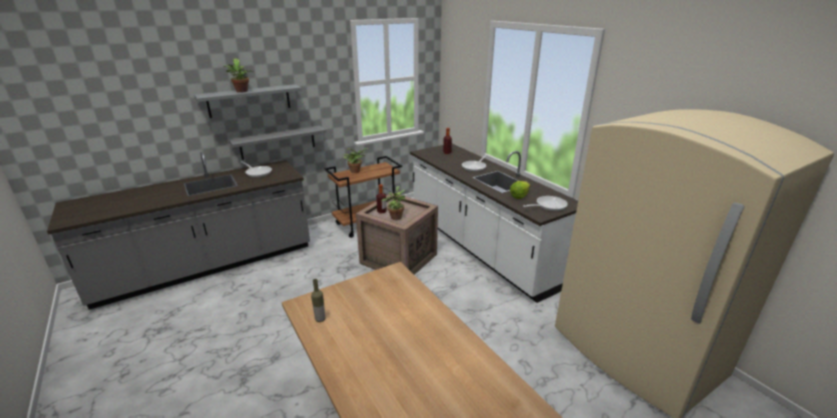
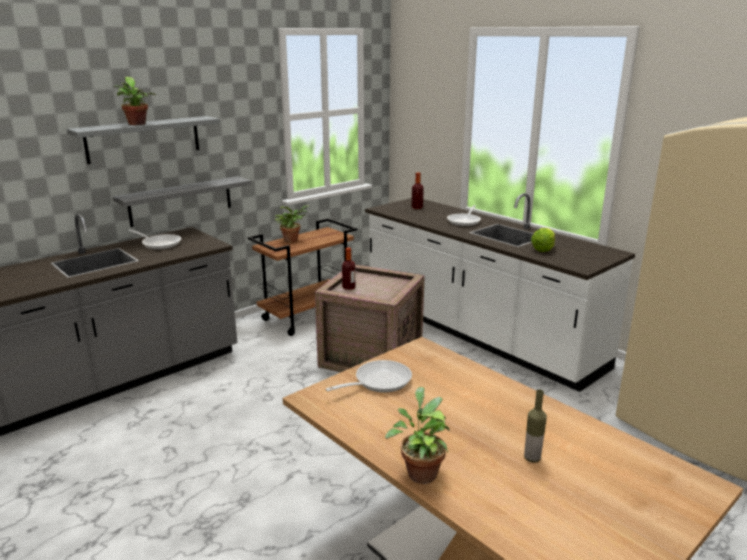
camera: 10 degrees left, 5 degrees down
bottle [311,279,325,322] -> bottle moved to [524,389,547,463]
potted plant [381,186,406,220] -> potted plant moved to [385,387,450,484]
frying pan [523,196,568,211] -> frying pan moved to [326,360,412,393]

